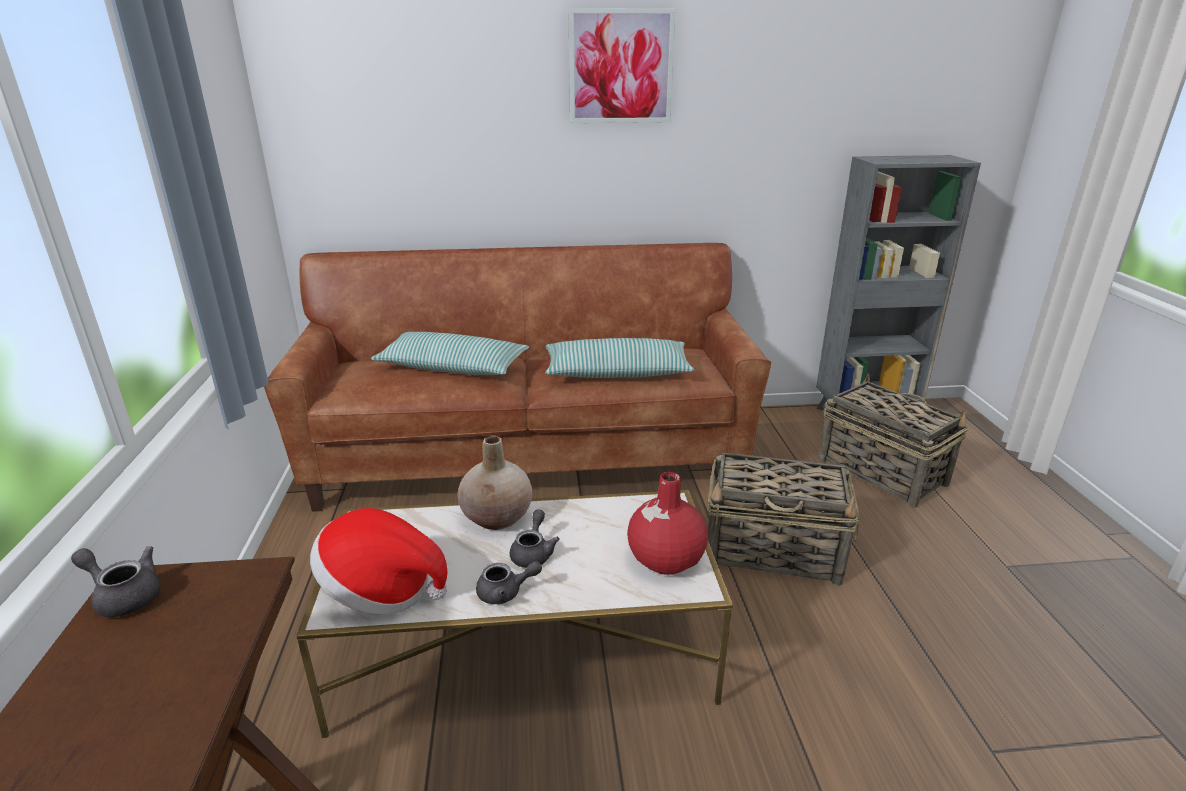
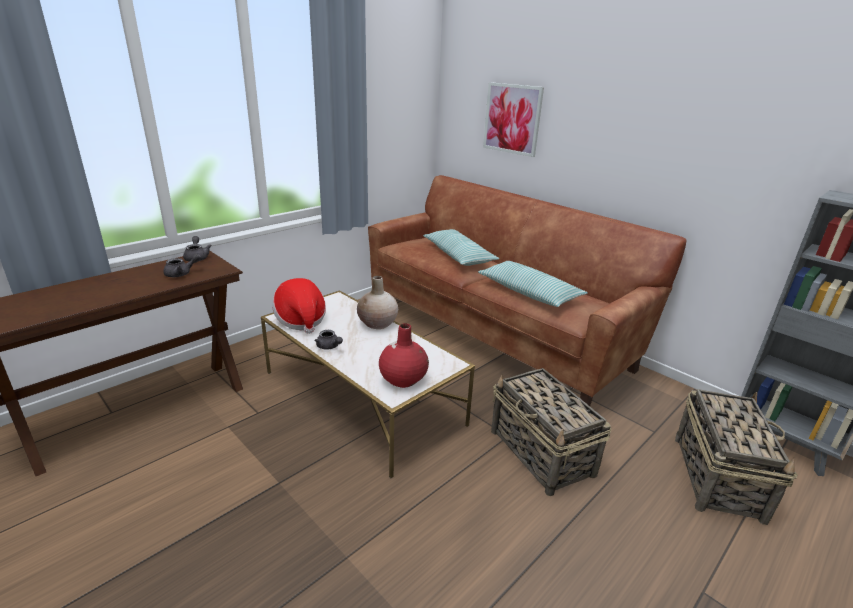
camera: 50 degrees right, 0 degrees up
grey teapot [510,509,560,568] -> grey teapot moved to [163,254,201,277]
picture [568,8,676,123] -> picture moved to [483,82,544,157]

